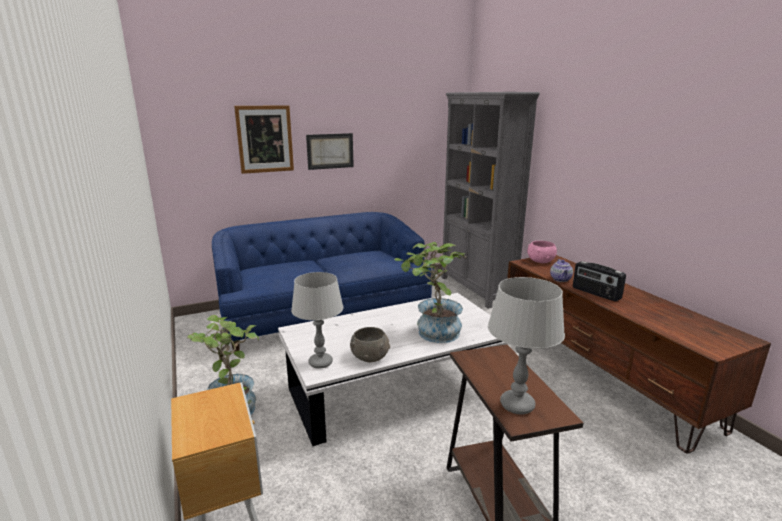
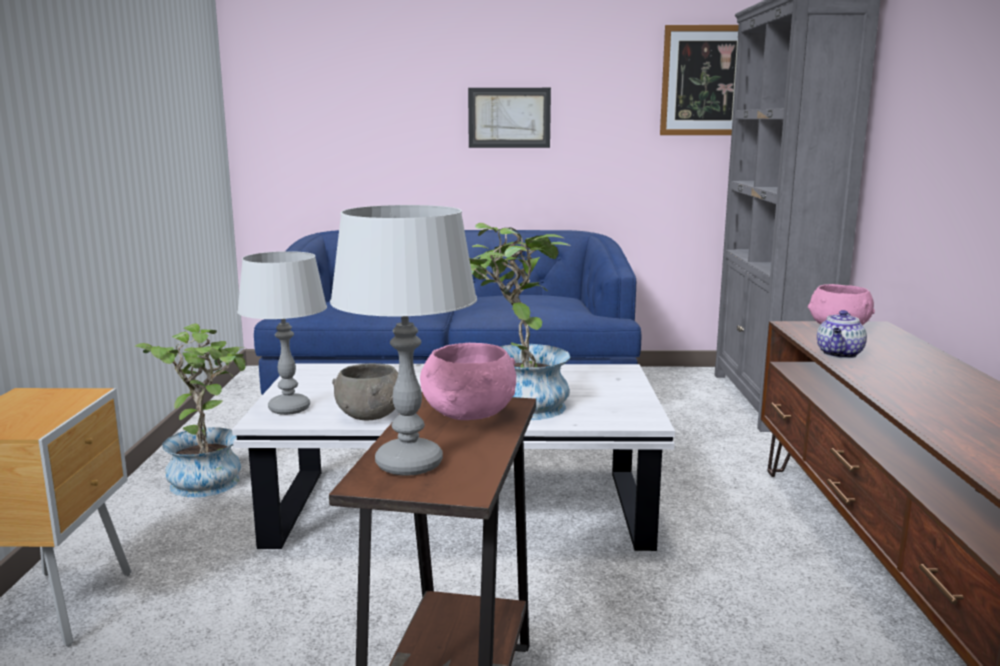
camera: 25 degrees right, 5 degrees down
picture [234,105,294,174] -> picture moved to [660,25,739,135]
radio [573,261,626,302] -> none
none -> pink bowl [420,343,516,420]

